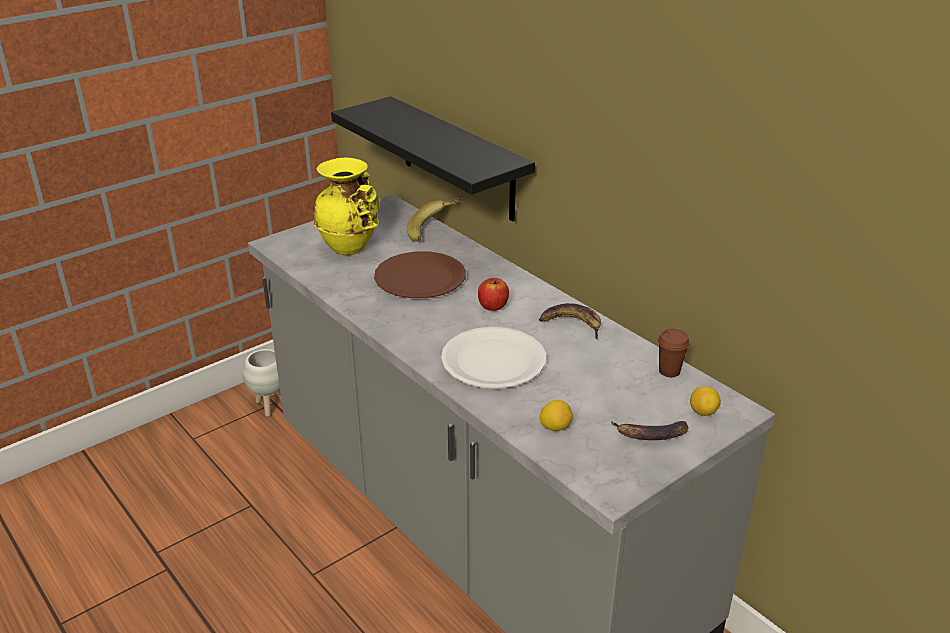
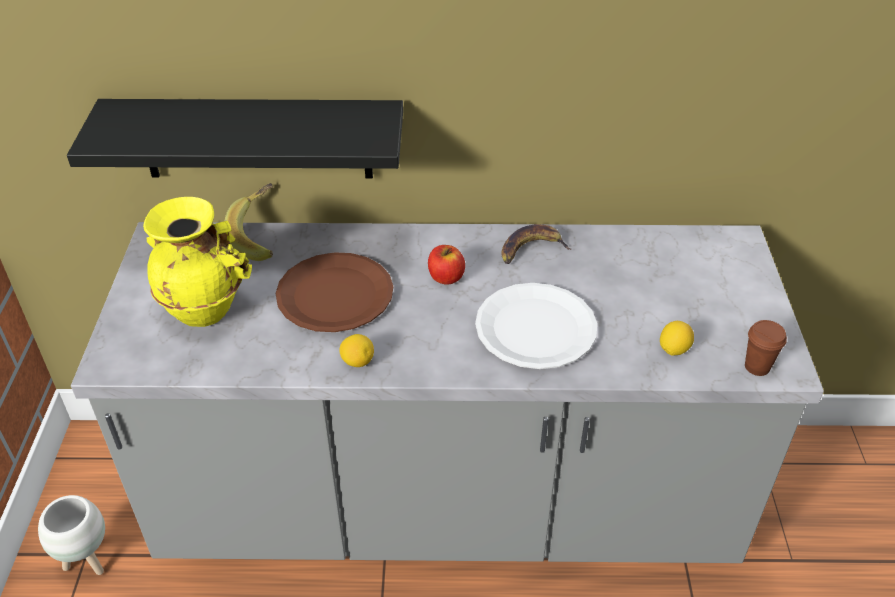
camera: 50 degrees left, 10 degrees up
banana [611,421,688,440] -> none
brown cup [658,329,689,377] -> brown cup moved to [745,320,787,376]
lemon [690,386,721,416] -> lemon moved to [340,334,374,367]

